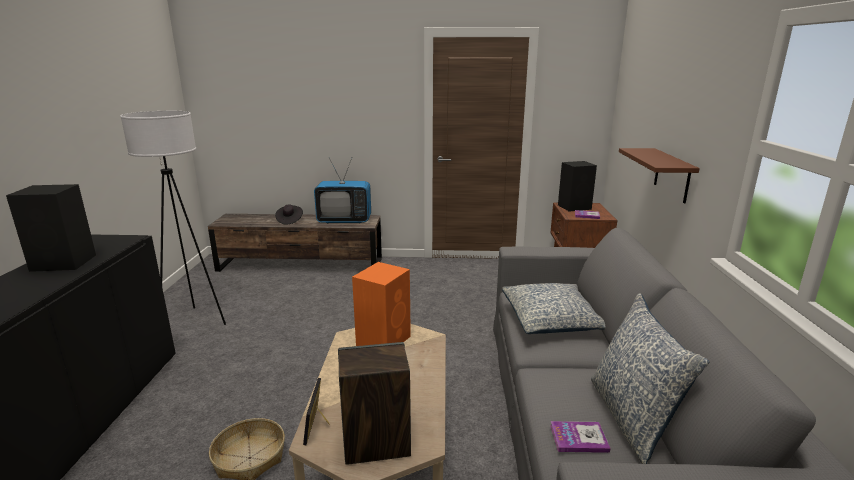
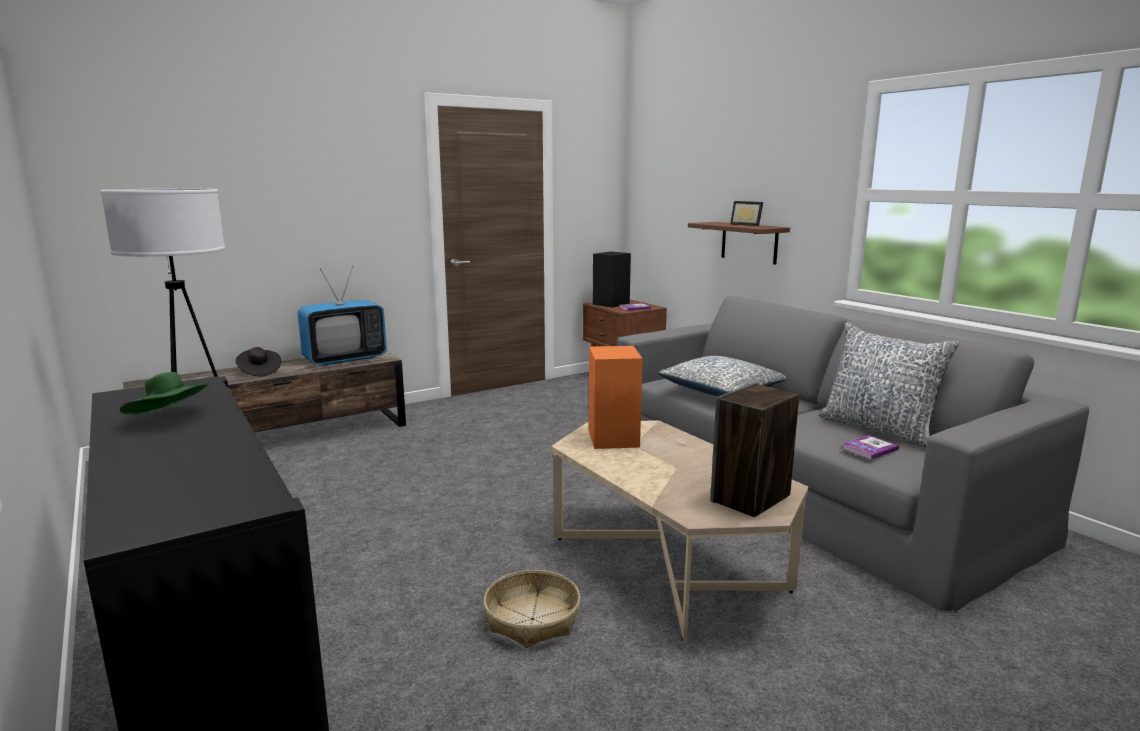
camera: 35 degrees left, 5 degrees down
black speaker [6,184,96,272] -> green hat [120,372,209,415]
picture frame [303,378,330,445] -> picture frame moved to [730,201,763,226]

